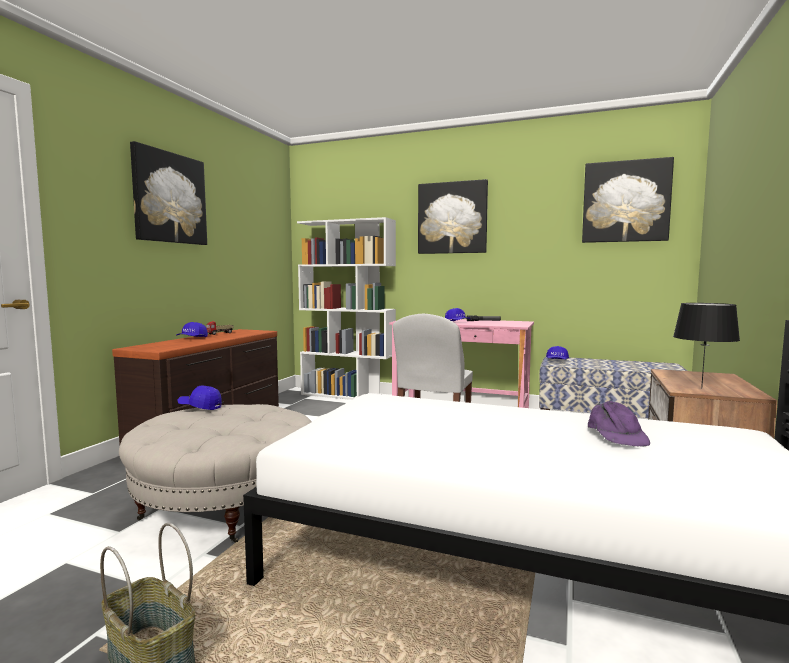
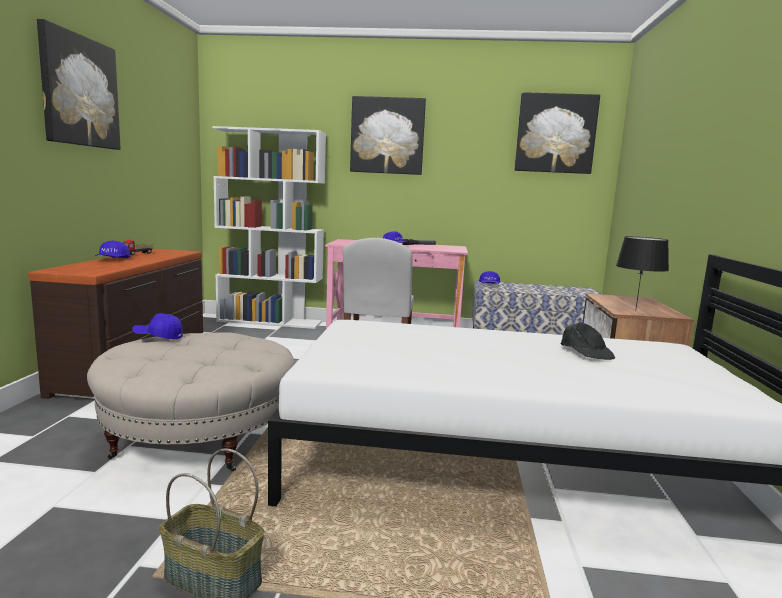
camera: 15 degrees left, 5 degrees up
purple cap [588,401,650,446] -> black cap [560,322,615,360]

